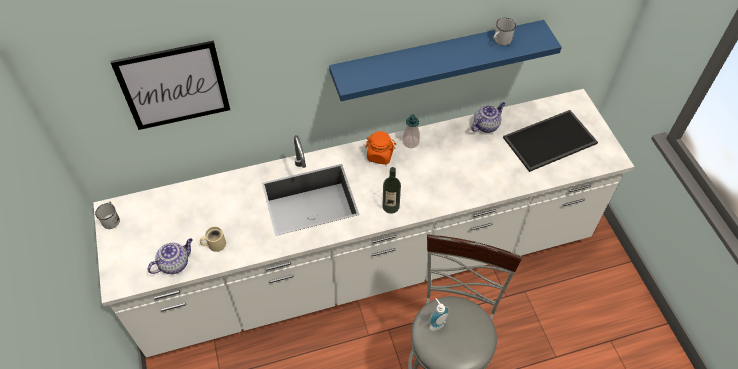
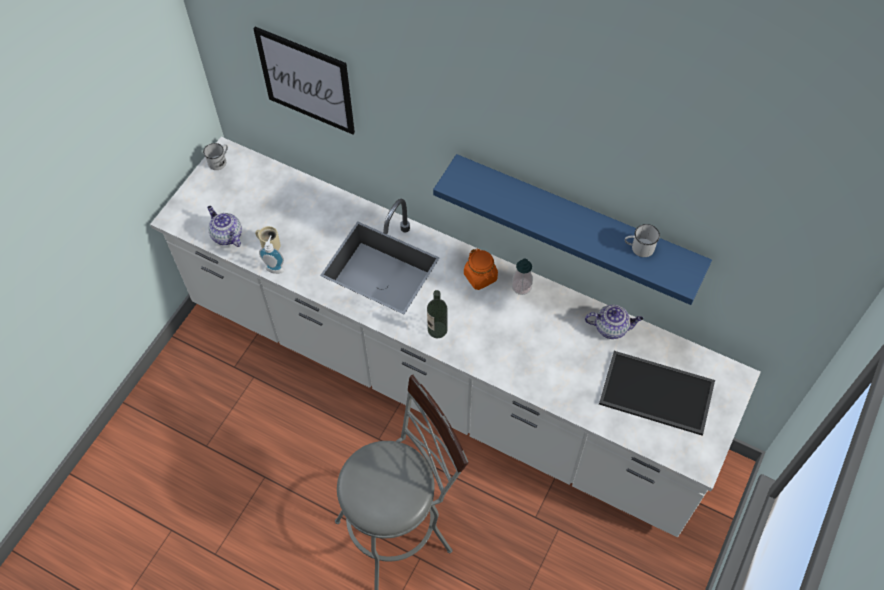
camera: 45 degrees right, 5 degrees up
teapot [148,238,193,274] -> teapot turned 135 degrees counterclockwise [207,206,242,247]
soap dispenser [429,298,449,331] -> soap dispenser moved to [259,235,284,274]

